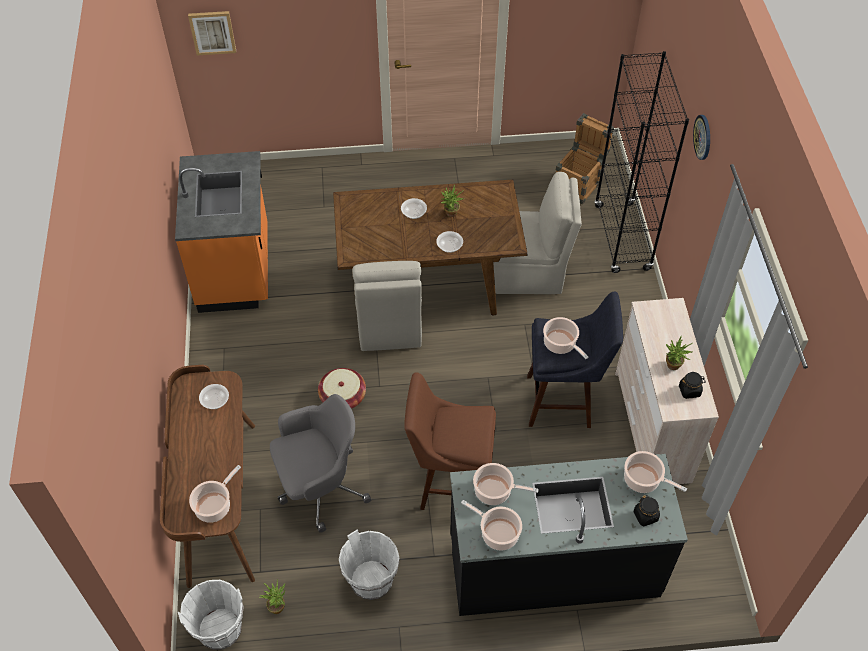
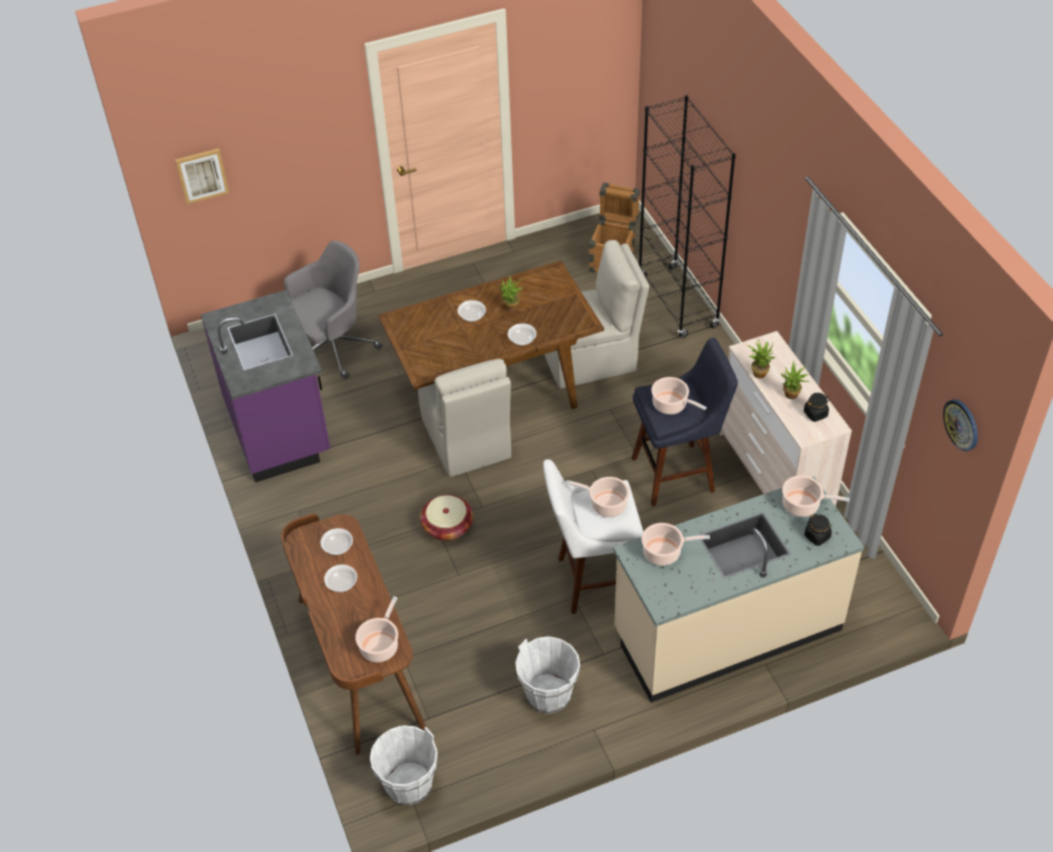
camera: 15 degrees left, 5 degrees down
orange counter [175,151,268,313] -> purple counter [201,290,330,483]
potted plant [259,578,285,614] -> potted plant moved to [747,340,776,379]
grey office chair [270,394,371,533] -> grey office chair moved to [284,241,383,379]
brown stool [404,372,496,510] -> white stool [543,459,643,614]
black counter [450,454,688,616] -> beige counter [613,476,864,703]
cooking pot [461,500,522,551] -> cooking pot moved to [566,477,630,517]
wall clock [693,115,710,160] -> wall clock moved to [943,399,978,451]
none -> bowl [324,564,357,592]

